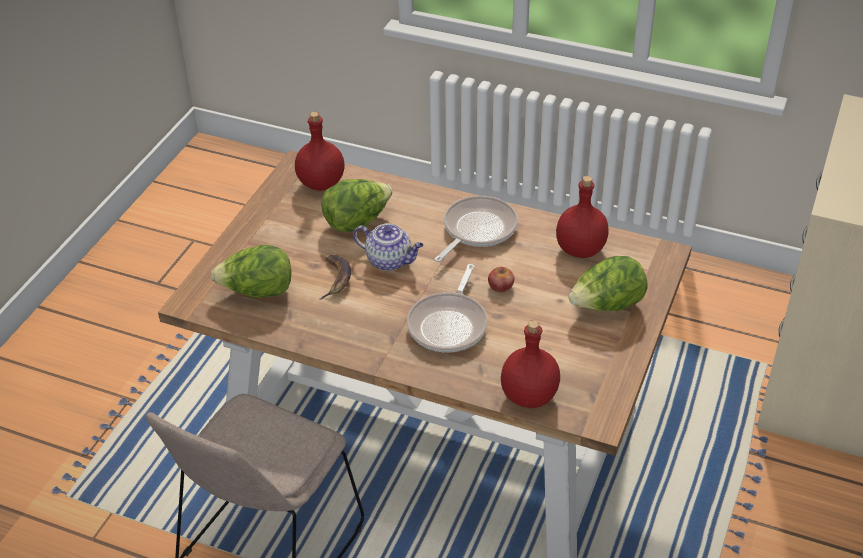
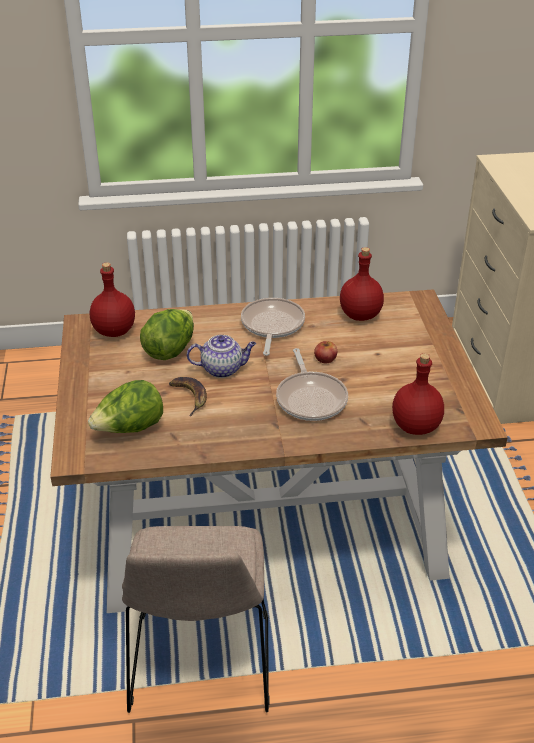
camera: 30 degrees left, 5 degrees down
lettuce [568,256,647,311] -> none

